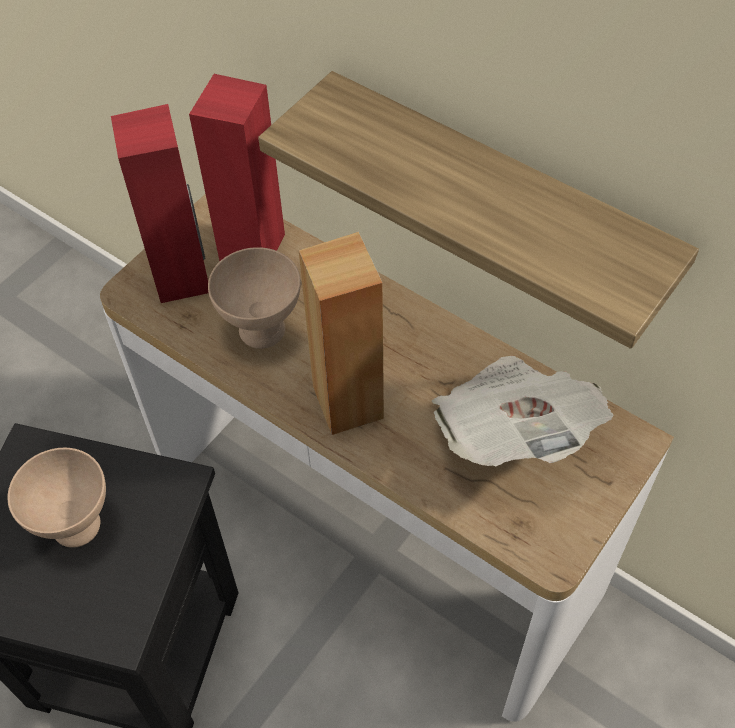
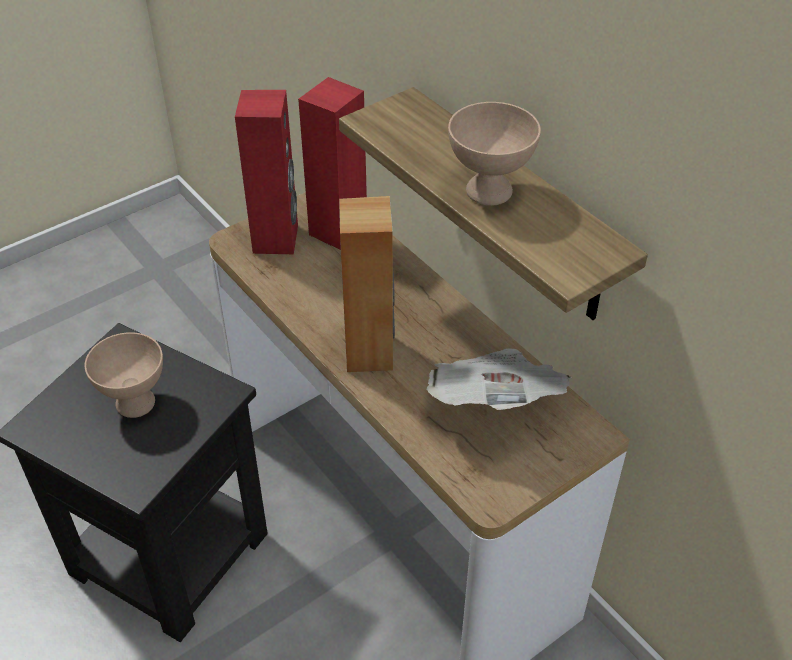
camera: 15 degrees right, 10 degrees down
beige bowl [208,247,301,349] -> beige bowl moved to [448,102,541,206]

